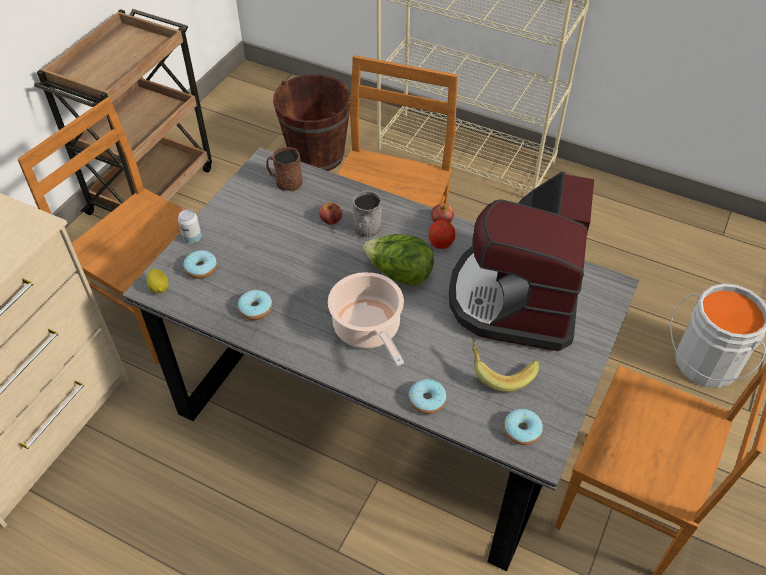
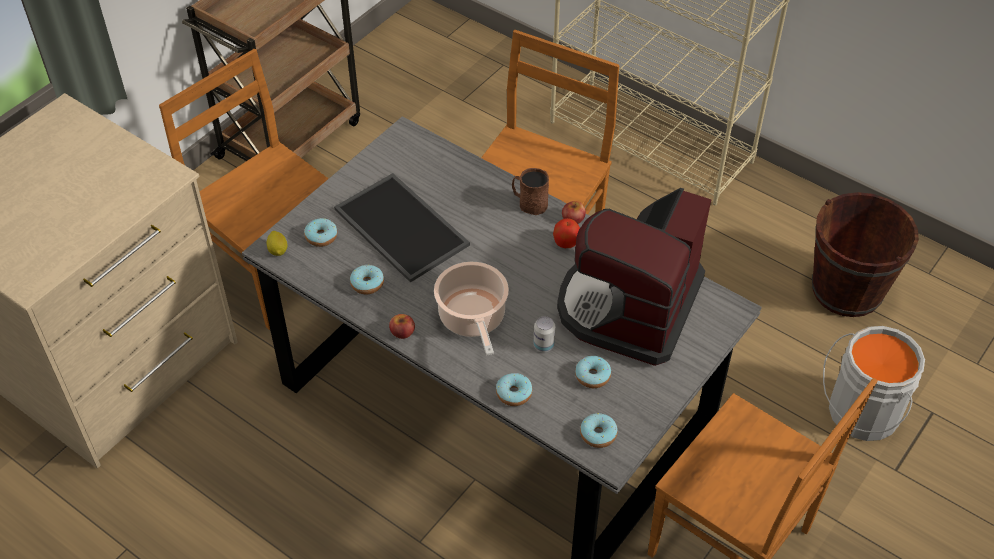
camera: 10 degrees right, 0 degrees up
can [178,209,202,243] -> can moved to [533,316,555,352]
brown mug [266,147,303,191] -> brown mug moved to [512,168,549,215]
brown bucket [273,75,351,171] -> brown bucket moved to [812,192,919,317]
apple [319,203,342,225] -> apple moved to [389,314,415,339]
grey mug [353,191,382,238] -> none
lettuce [363,234,434,286] -> none
banana [472,338,539,392] -> donut [575,356,611,388]
none -> tray [334,173,470,283]

